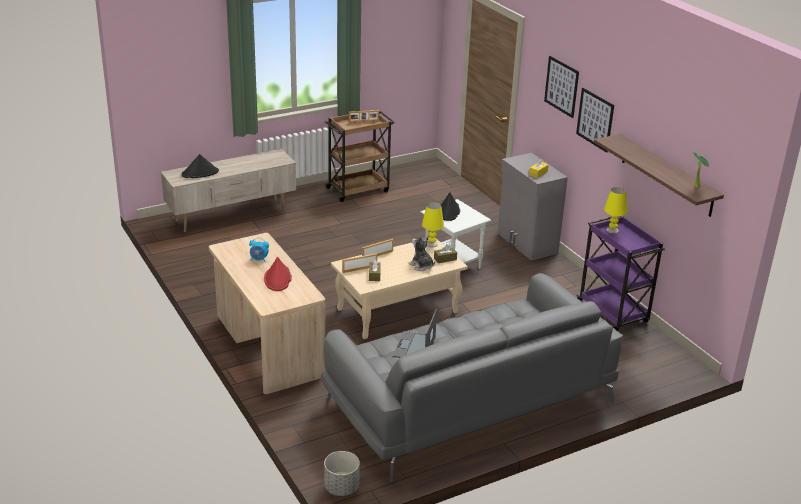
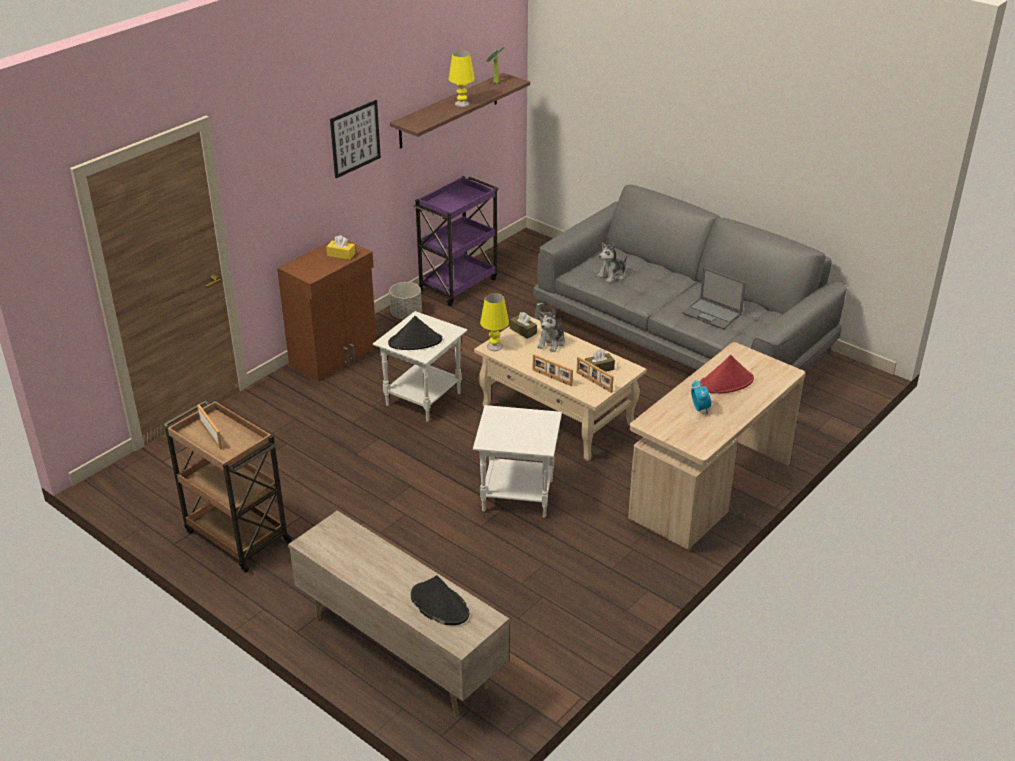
camera: 110 degrees left, 5 degrees up
grey planter [324,451,360,496] -> grey planter moved to [389,282,422,320]
laptop [393,309,437,358] -> laptop turned 45 degrees clockwise [682,268,746,330]
grey cabinet [498,153,568,261] -> brown cabinet [277,239,377,382]
picture [544,56,579,118] -> none
yellow table lamp [604,187,627,234] -> yellow table lamp moved to [449,51,475,107]
none -> white side table [473,405,562,517]
none -> plush toy [597,243,627,283]

